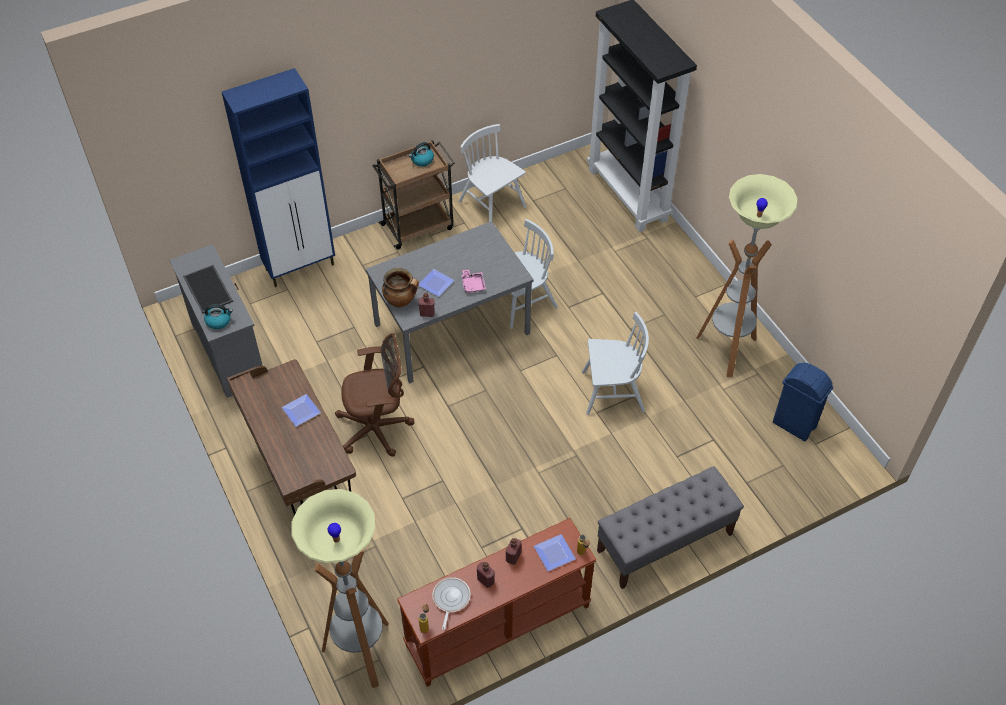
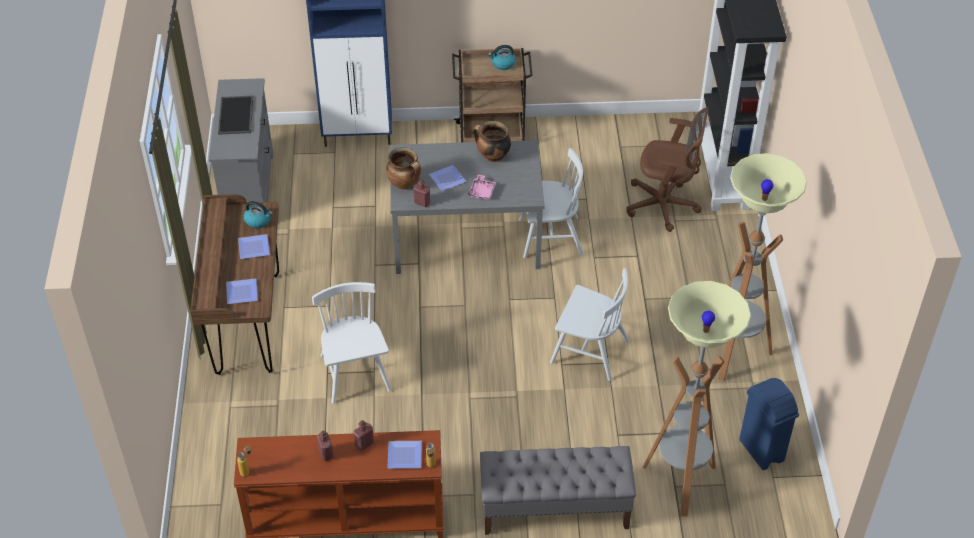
camera: 25 degrees right, 5 degrees down
kettle [204,304,233,329] -> kettle moved to [244,201,273,228]
floor lamp [292,489,389,688] -> floor lamp moved to [642,281,751,517]
brown office chair [335,333,414,457] -> brown office chair moved to [627,107,709,232]
frying pan [433,577,471,630] -> none
white chair [458,124,526,222] -> white chair moved to [312,282,391,404]
none -> plate [226,279,258,304]
none -> cooking pot [473,121,511,162]

